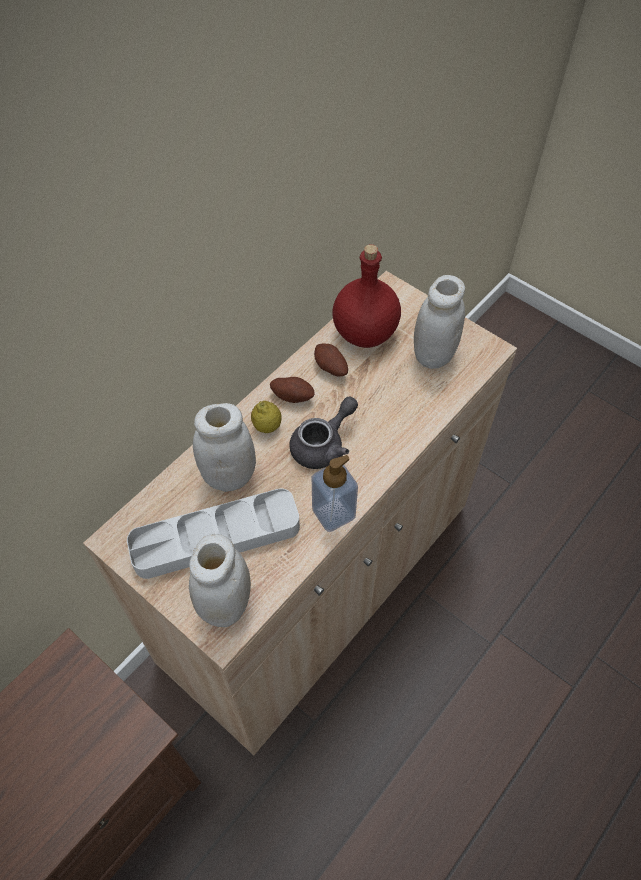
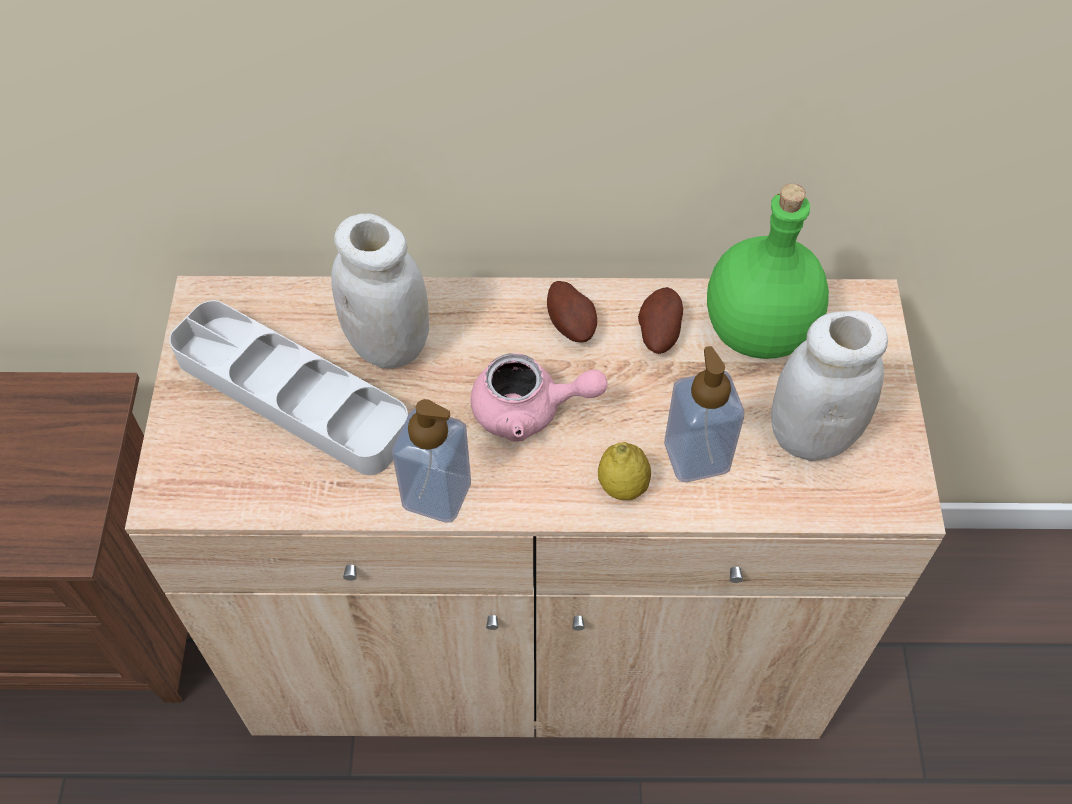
camera: 50 degrees right, 0 degrees up
white jar [189,534,251,627] -> none
lemon [251,401,282,433] -> lemon moved to [598,442,651,500]
grey teapot [289,397,358,469] -> pink teapot [471,353,608,441]
red bottle [332,244,401,348] -> green bottle [707,184,829,359]
none -> soap dispenser [664,346,745,482]

